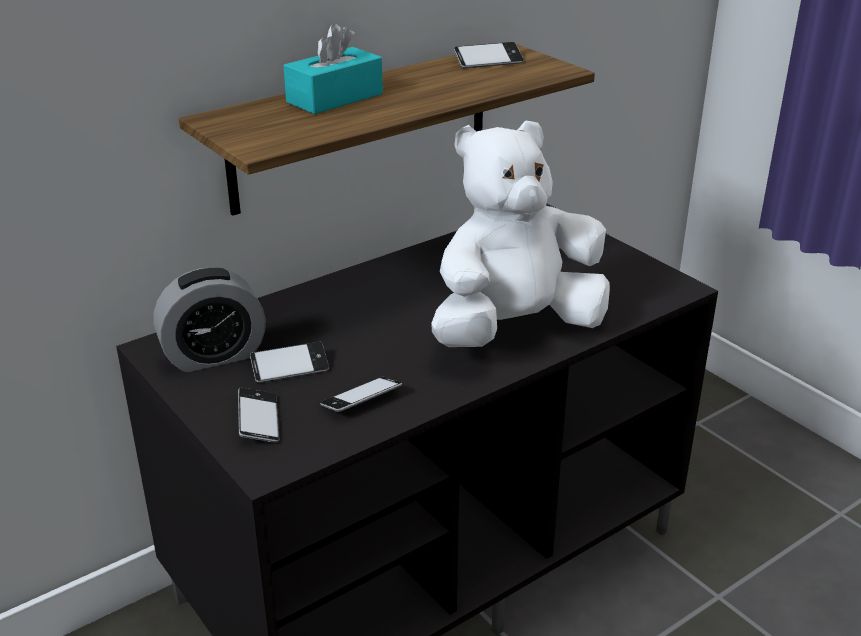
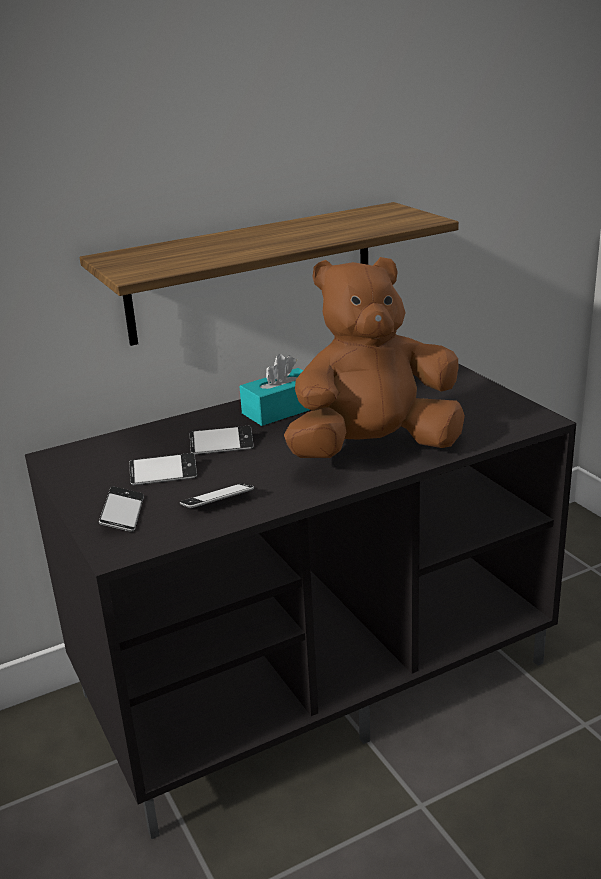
camera: 10 degrees right, 5 degrees down
alarm clock [153,267,266,372] -> none
turquoise tissue box [284,23,383,114] -> turquoise tissue box moved to [239,354,310,426]
white plush toy [431,120,610,347] -> brown plush toy [284,257,465,458]
phone [454,42,524,68] -> phone moved to [190,426,254,455]

